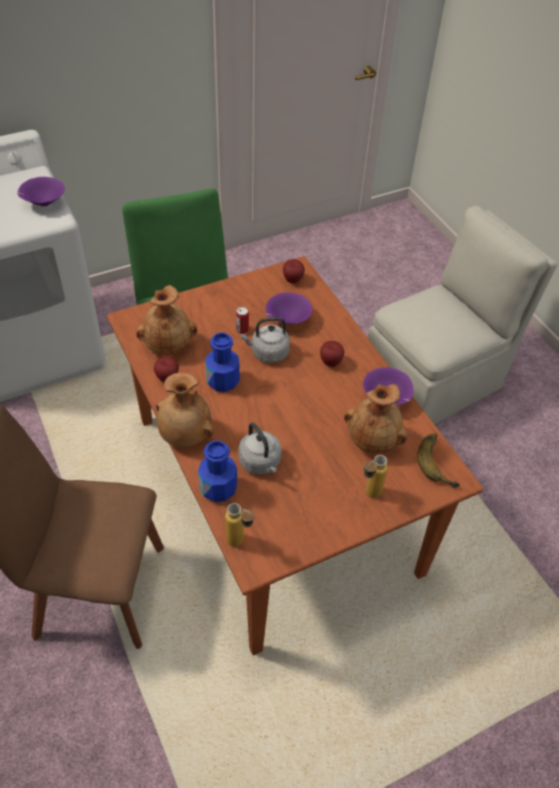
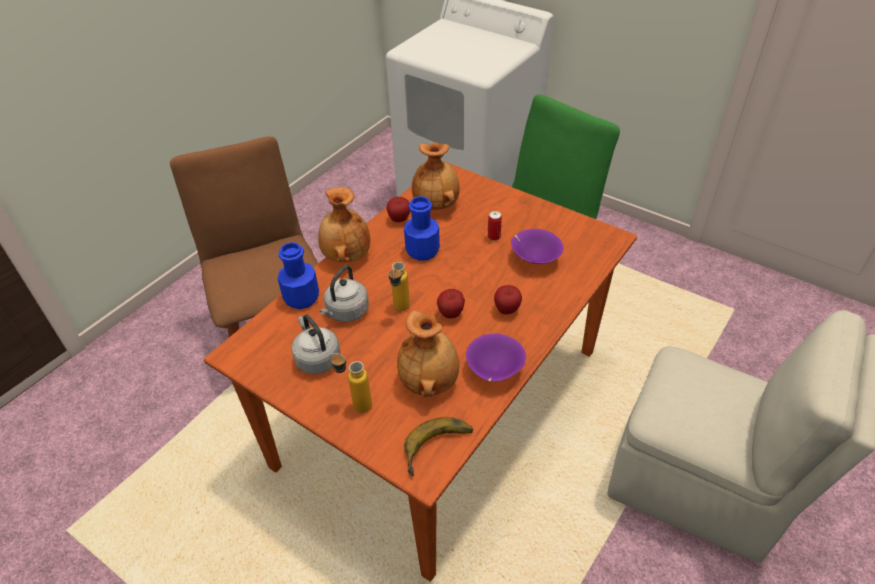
camera: 65 degrees right, 5 degrees down
purple bowl [17,177,65,207] -> none
bottle [225,503,254,547] -> bottle moved to [388,262,410,311]
grey kettle [240,317,290,363] -> grey kettle moved to [292,315,340,374]
apple [283,259,305,283] -> apple moved to [437,289,465,318]

